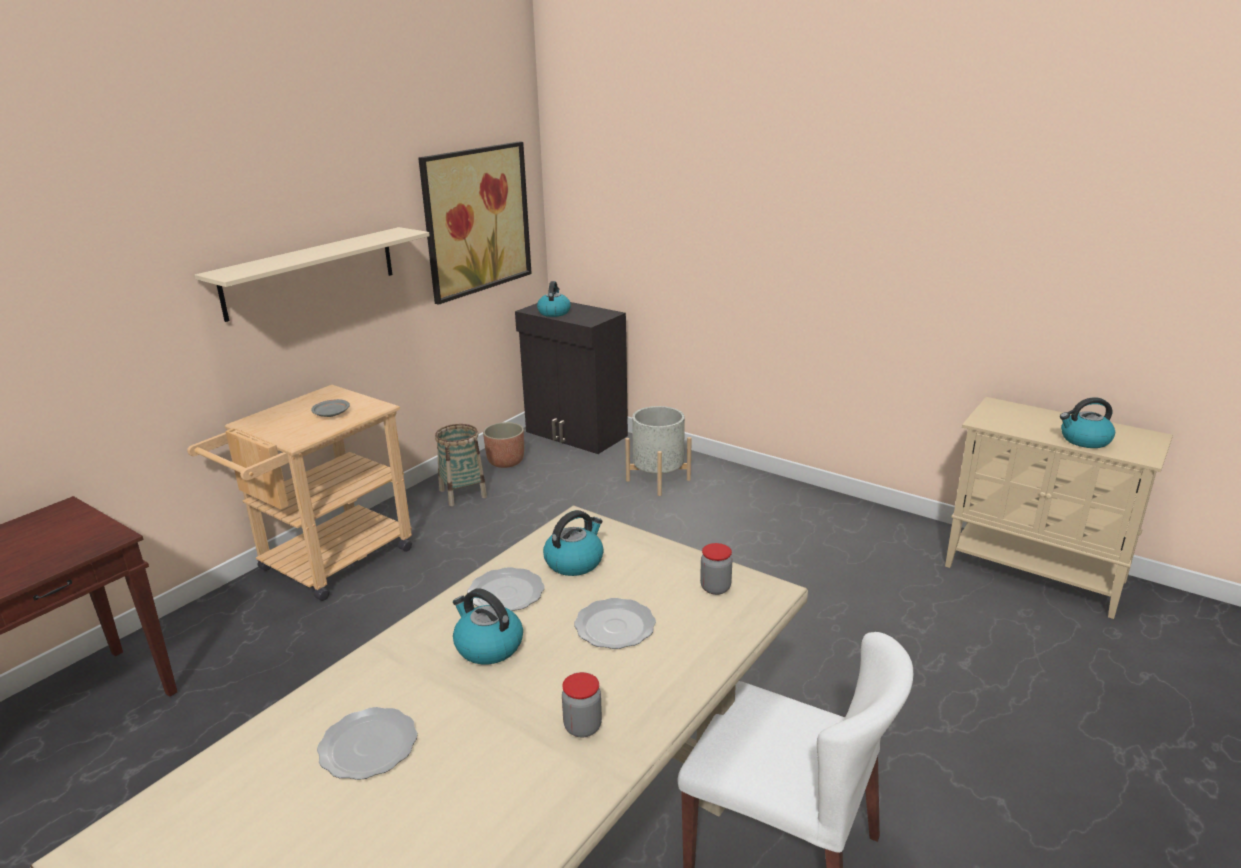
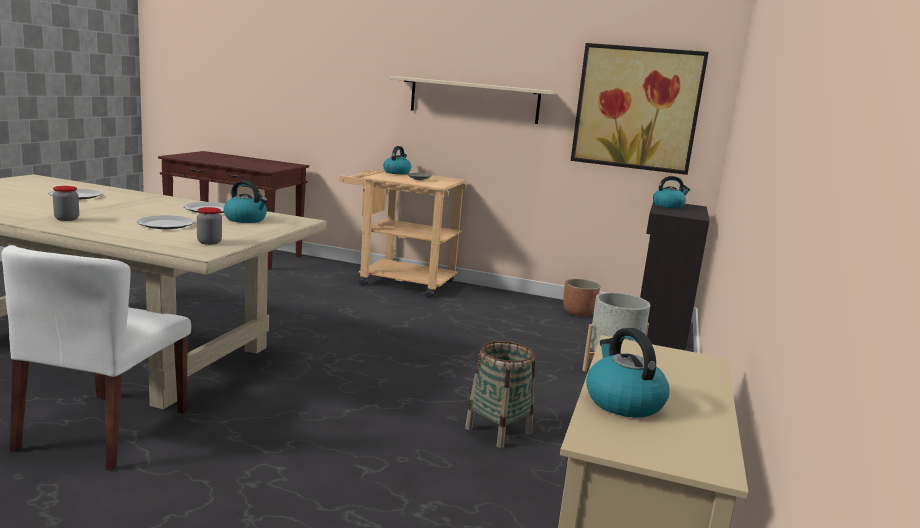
camera: 70 degrees right, 10 degrees down
basket [435,424,487,506] -> basket moved to [465,341,535,448]
kettle [453,588,523,664] -> kettle moved to [383,146,411,175]

